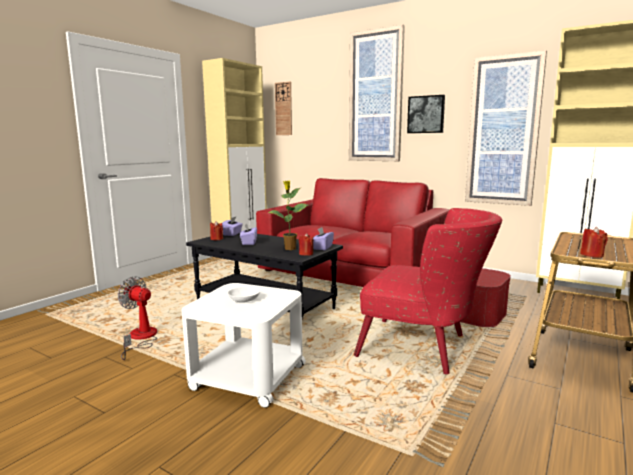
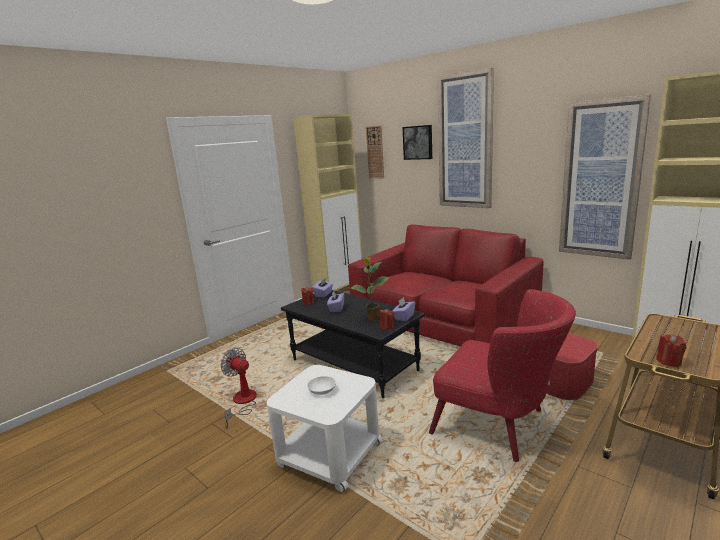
camera: 10 degrees right, 5 degrees up
picture [407,95,445,133] -> picture moved to [403,125,432,160]

